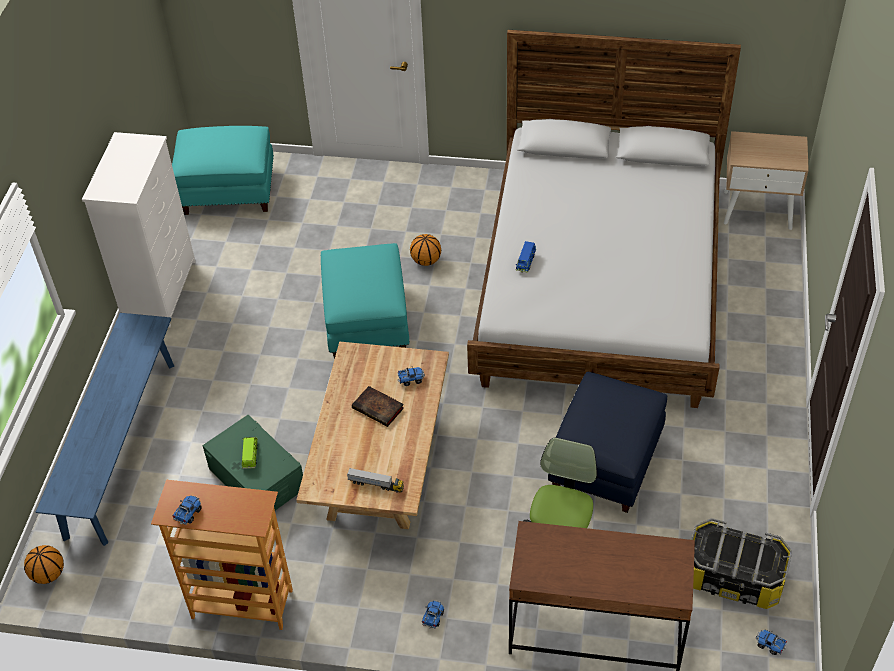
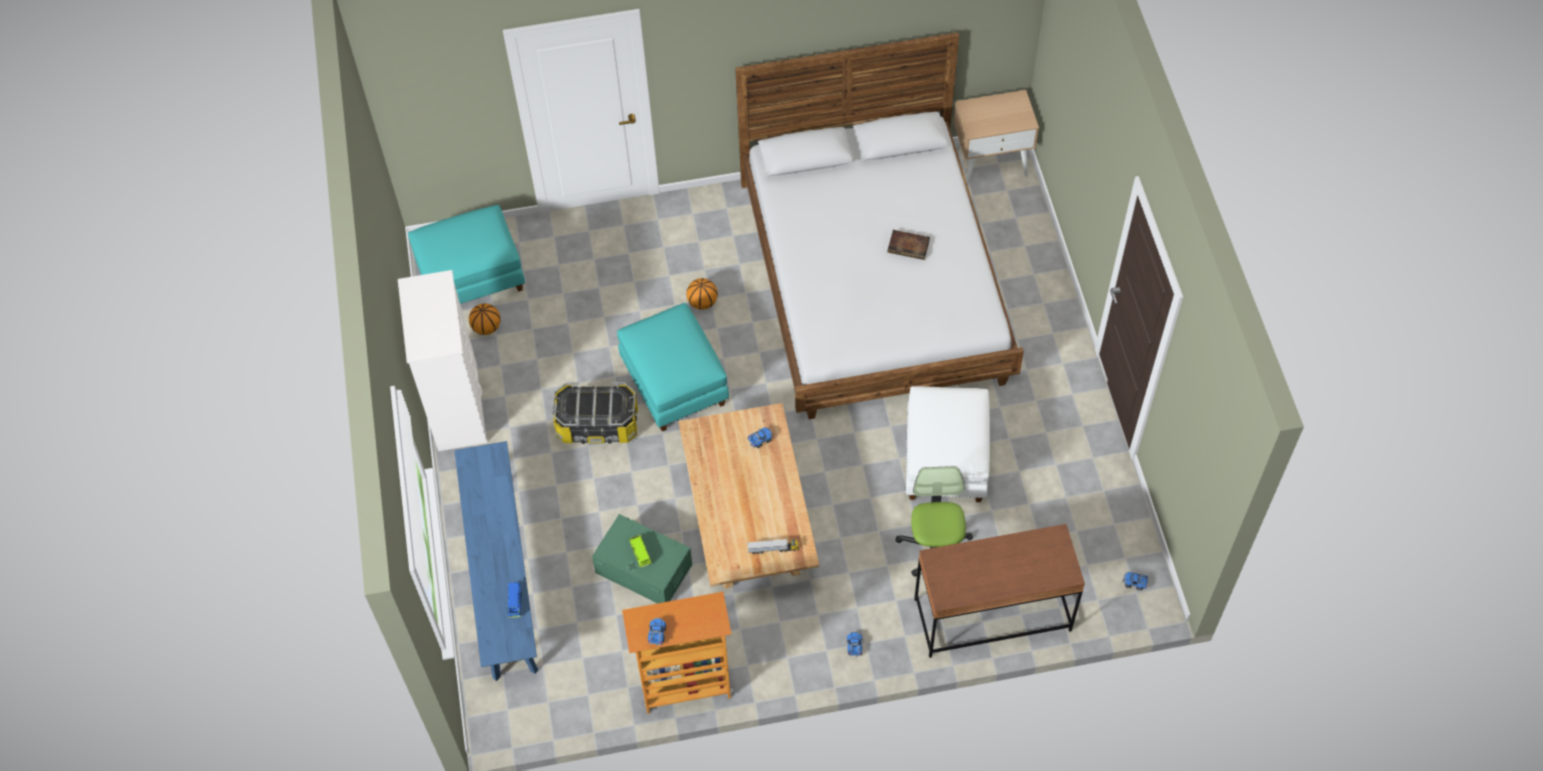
camera: 20 degrees left, 10 degrees up
basketball [24,545,64,584] -> basketball moved to [469,303,501,335]
book [352,386,404,427] -> book moved to [887,230,930,260]
blue toy car [515,241,536,272] -> blue toy car moved to [506,582,522,618]
blue ottoman [548,372,667,513] -> white ottoman [906,386,990,502]
storage box [691,518,792,609] -> storage box moved to [553,382,638,444]

